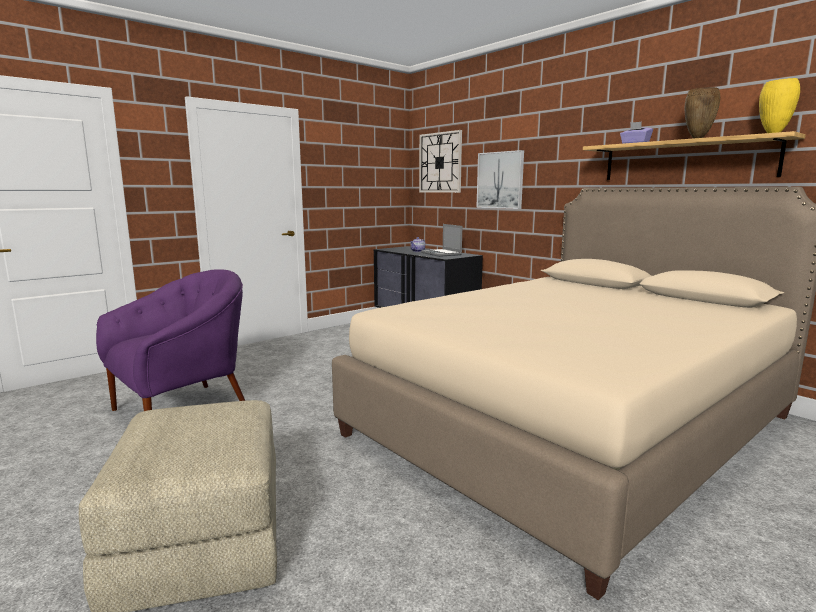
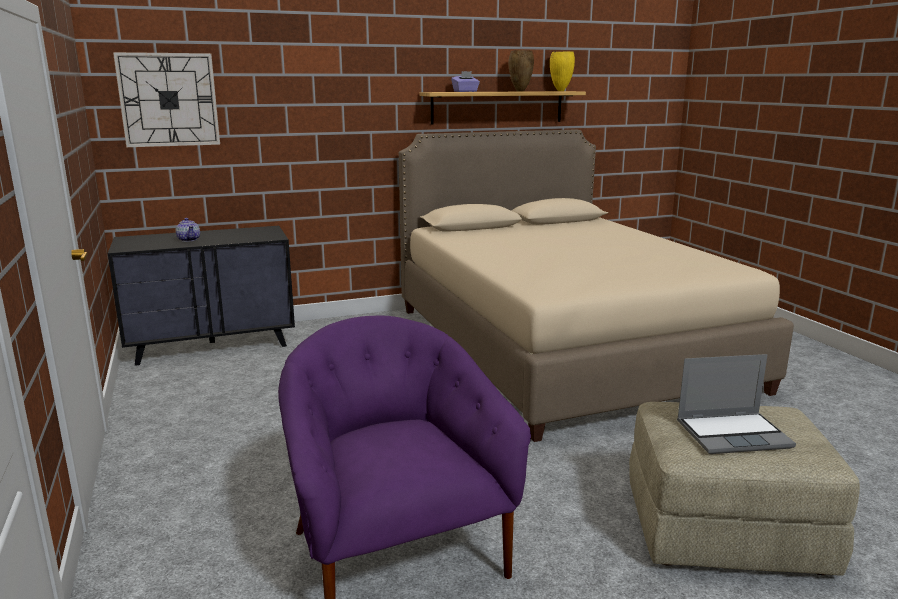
camera: 70 degrees left, 5 degrees up
laptop [421,224,462,257] -> laptop moved to [677,354,796,454]
picture [476,150,524,209] -> none

